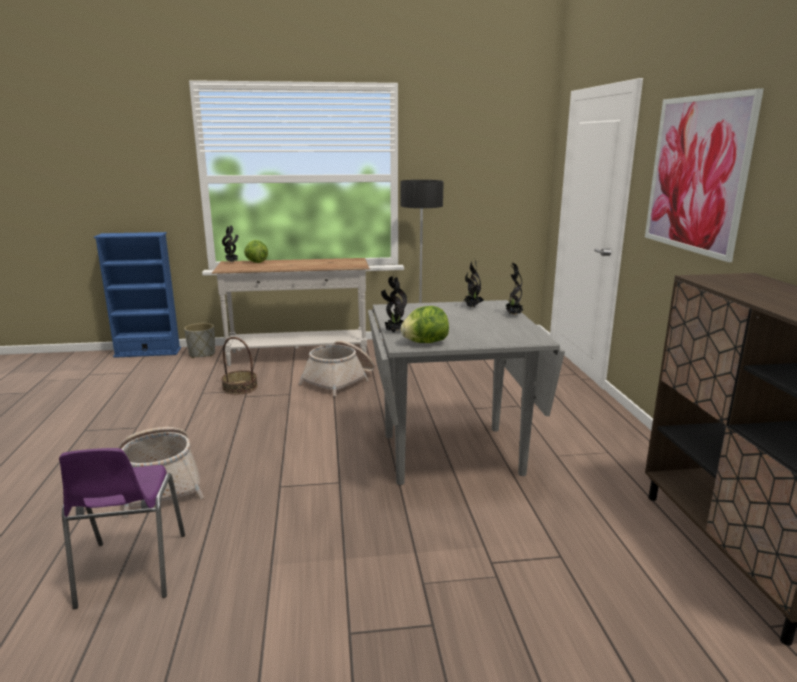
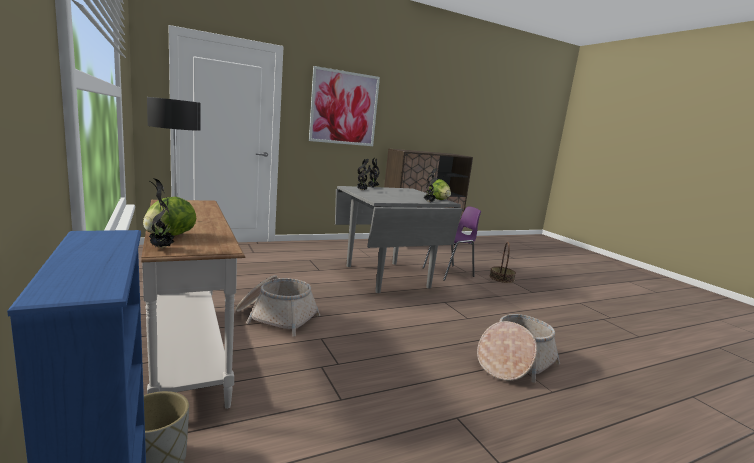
camera: 110 degrees left, 5 degrees down
purple chair [59,448,185,609] -> purple chair moved to [423,206,481,281]
basket [221,337,258,395] -> basket moved to [490,242,516,283]

